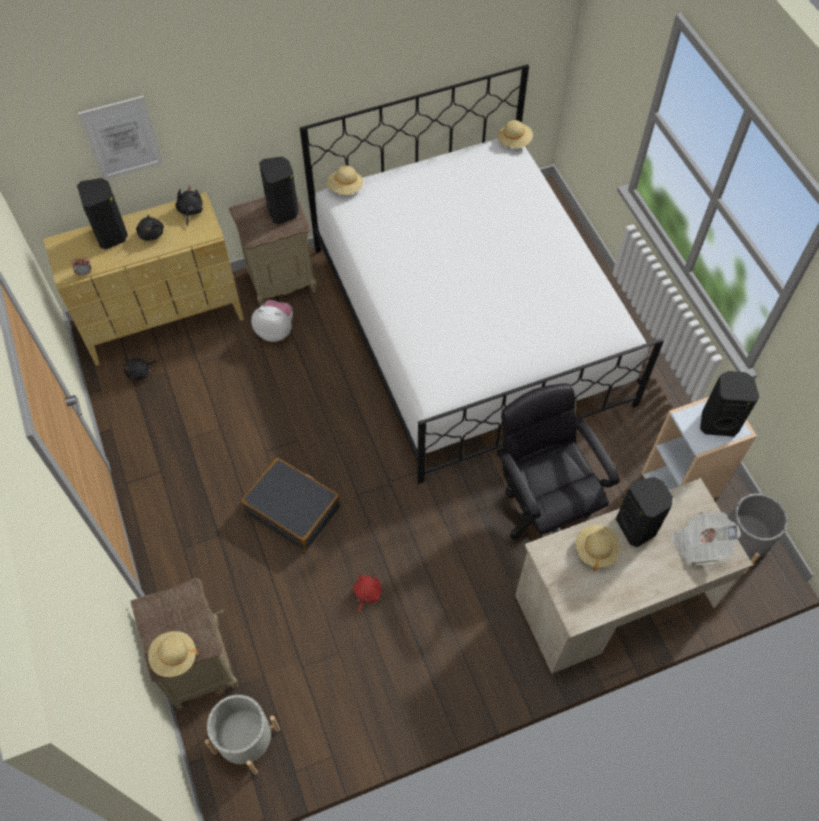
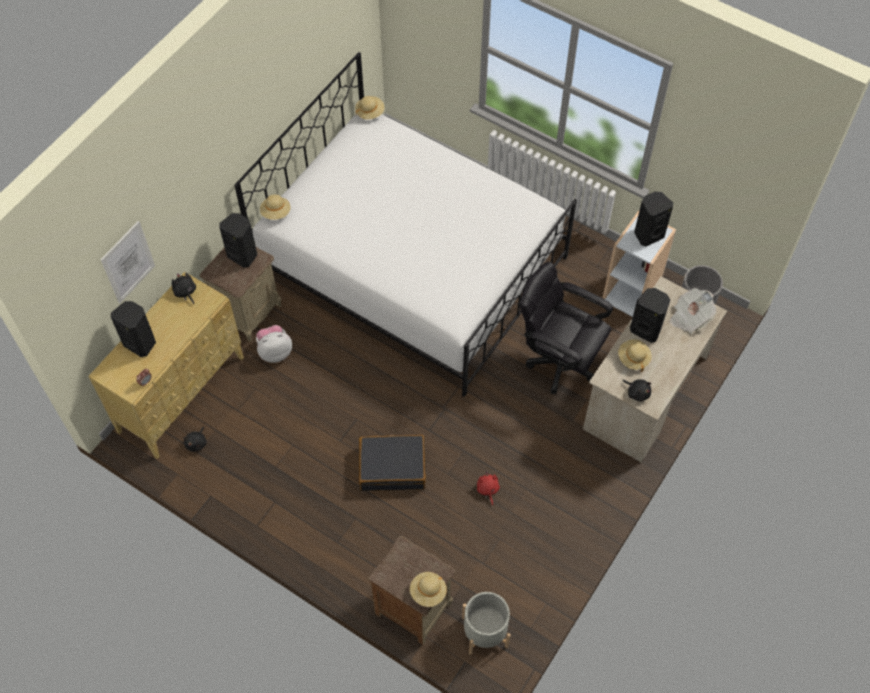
camera: 35 degrees left, 0 degrees up
black plush toy [136,215,164,241] -> black plush toy moved to [622,379,652,401]

